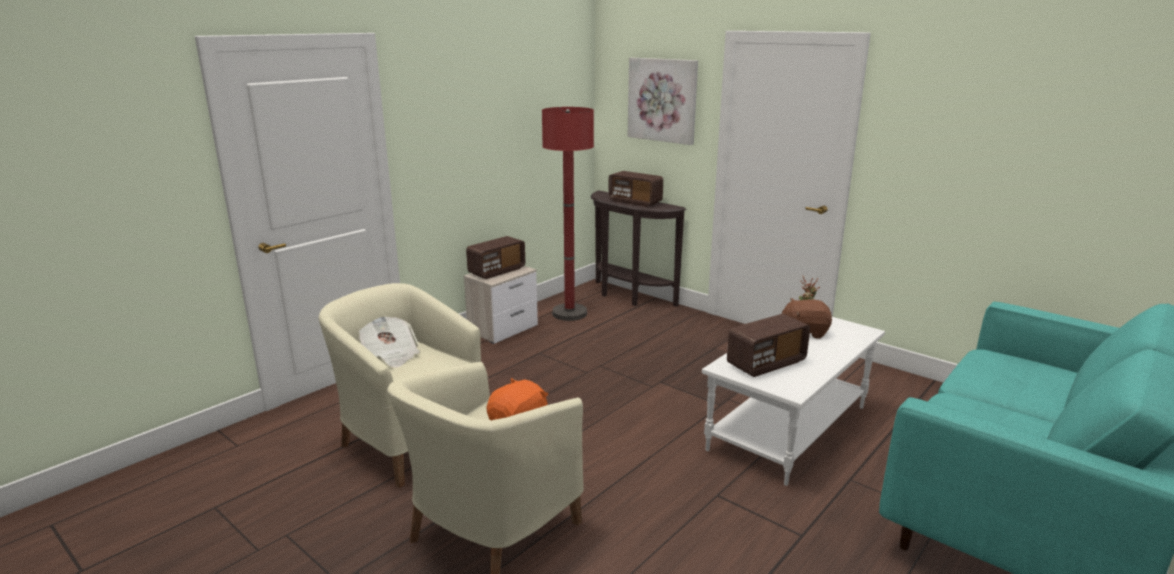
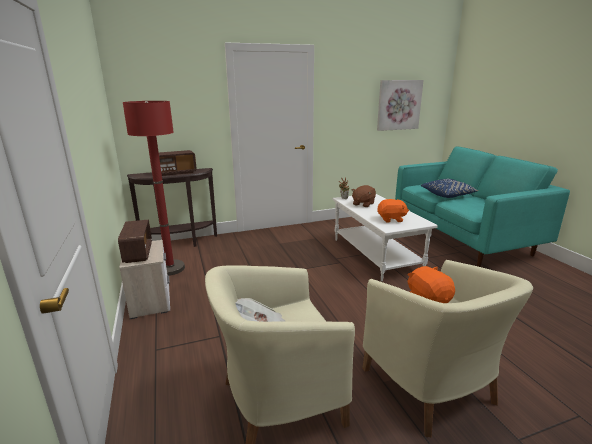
camera: 60 degrees left, 0 degrees up
picture [627,58,698,145] -> picture moved to [377,80,424,131]
radio [727,314,810,377] -> orange plush toy [377,199,409,222]
none -> blue pillow [421,179,479,198]

